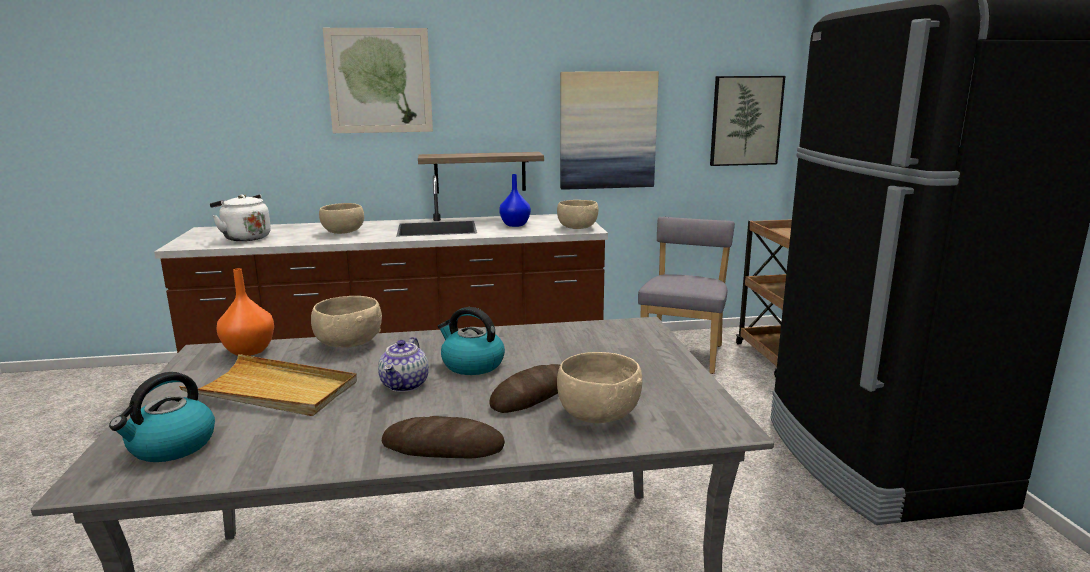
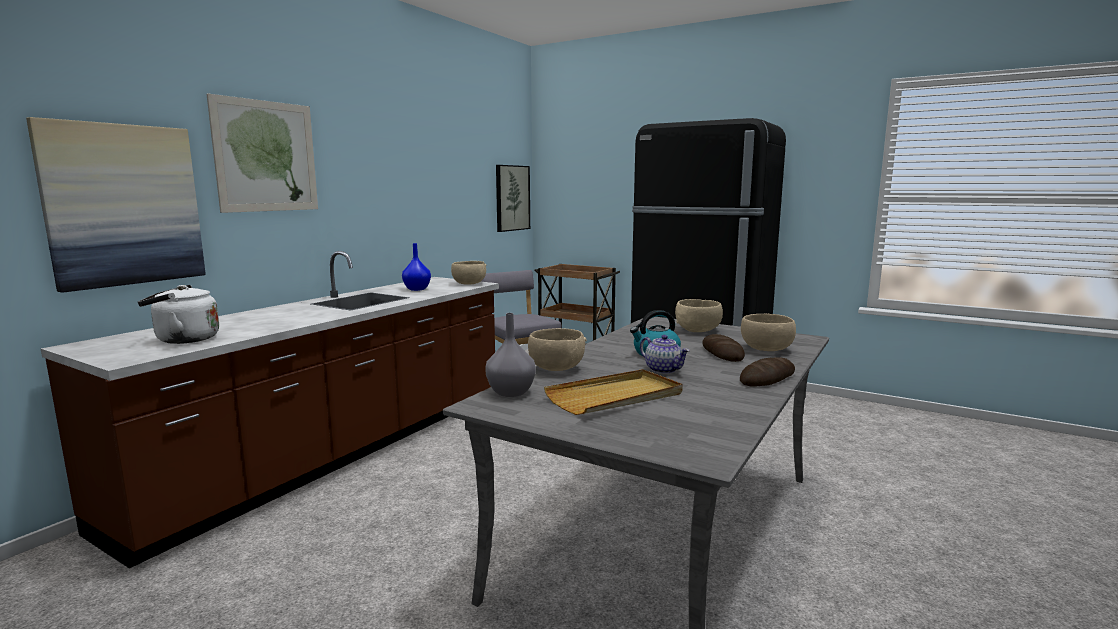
camera: 50 degrees left, 5 degrees down
kettle [109,372,215,462] -> none
orange vase [216,268,274,356] -> grey vase [485,313,536,397]
beige bowl [319,203,364,234] -> beige bowl moved to [675,299,723,332]
shelf [418,152,544,193] -> none
picture [560,71,659,190] -> picture moved to [26,117,206,293]

